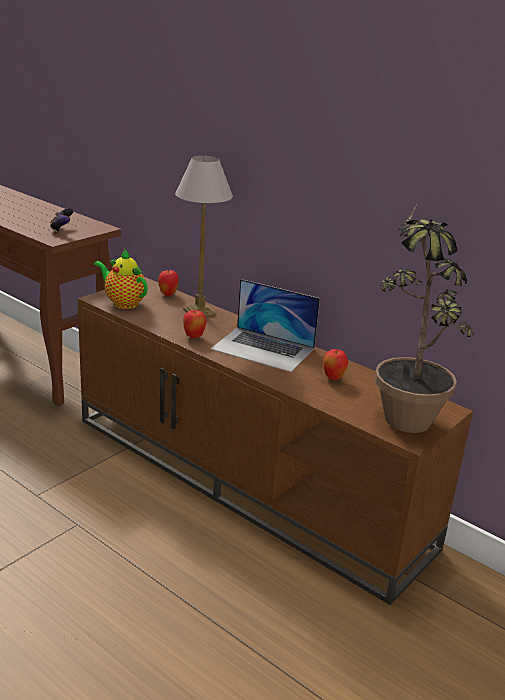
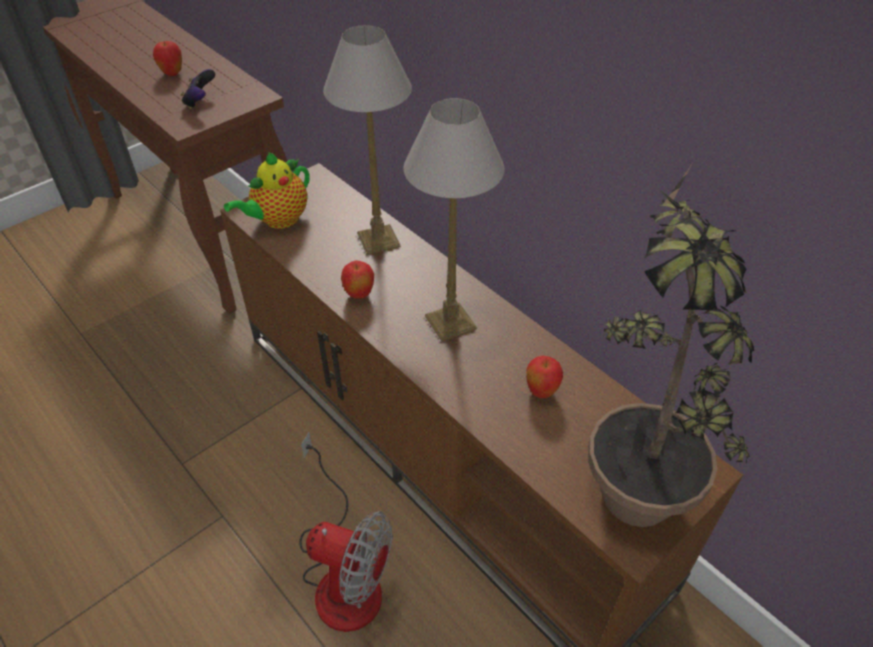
camera: 10 degrees right, 20 degrees up
teapot [94,249,148,309] -> teapot turned 90 degrees counterclockwise [224,152,310,229]
apple [158,270,179,296] -> apple moved to [153,41,182,76]
laptop [210,279,320,372] -> table lamp [403,98,504,342]
none -> fan [300,432,392,632]

